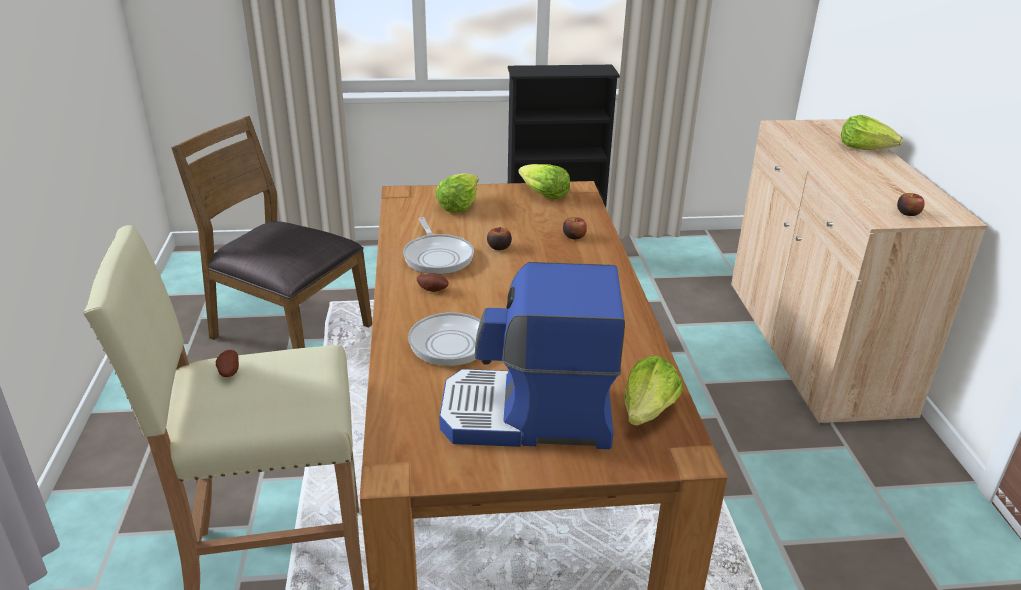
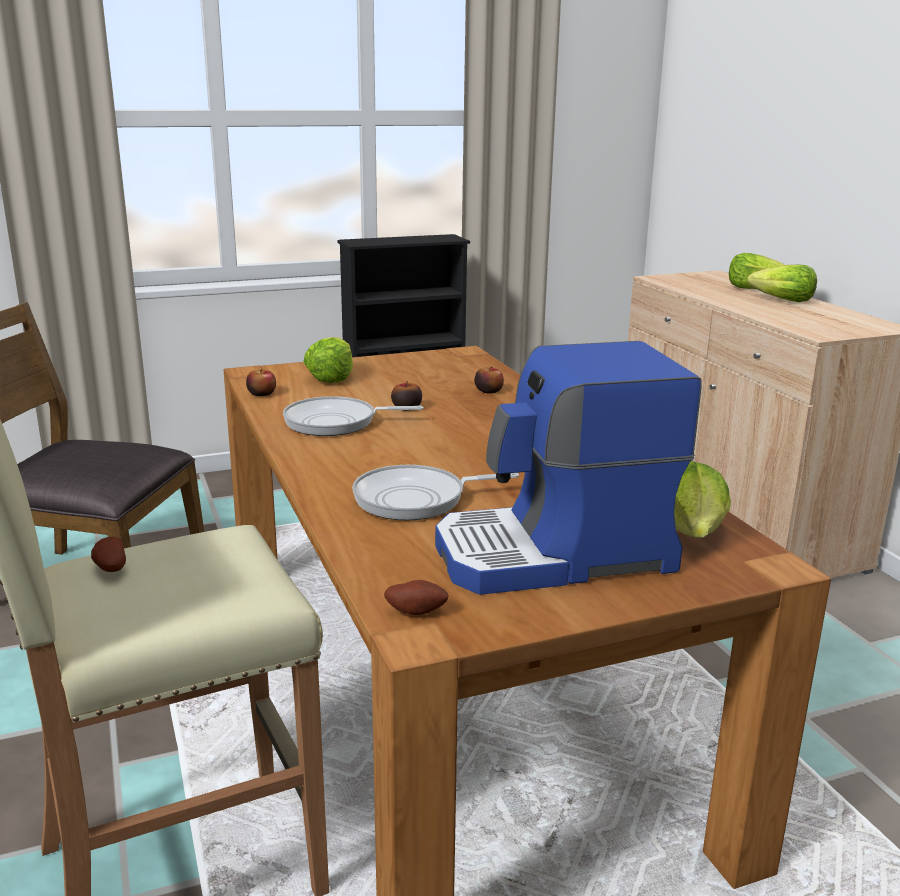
camera: 15 degrees left, 10 degrees down
frying pan [403,217,474,274] -> frying pan turned 120 degrees clockwise [283,396,423,436]
potato [417,273,448,292] -> potato moved to [384,580,449,615]
lettuce [518,164,570,199] -> lettuce moved to [748,265,817,302]
apple [897,193,925,216] -> apple moved to [246,369,276,396]

